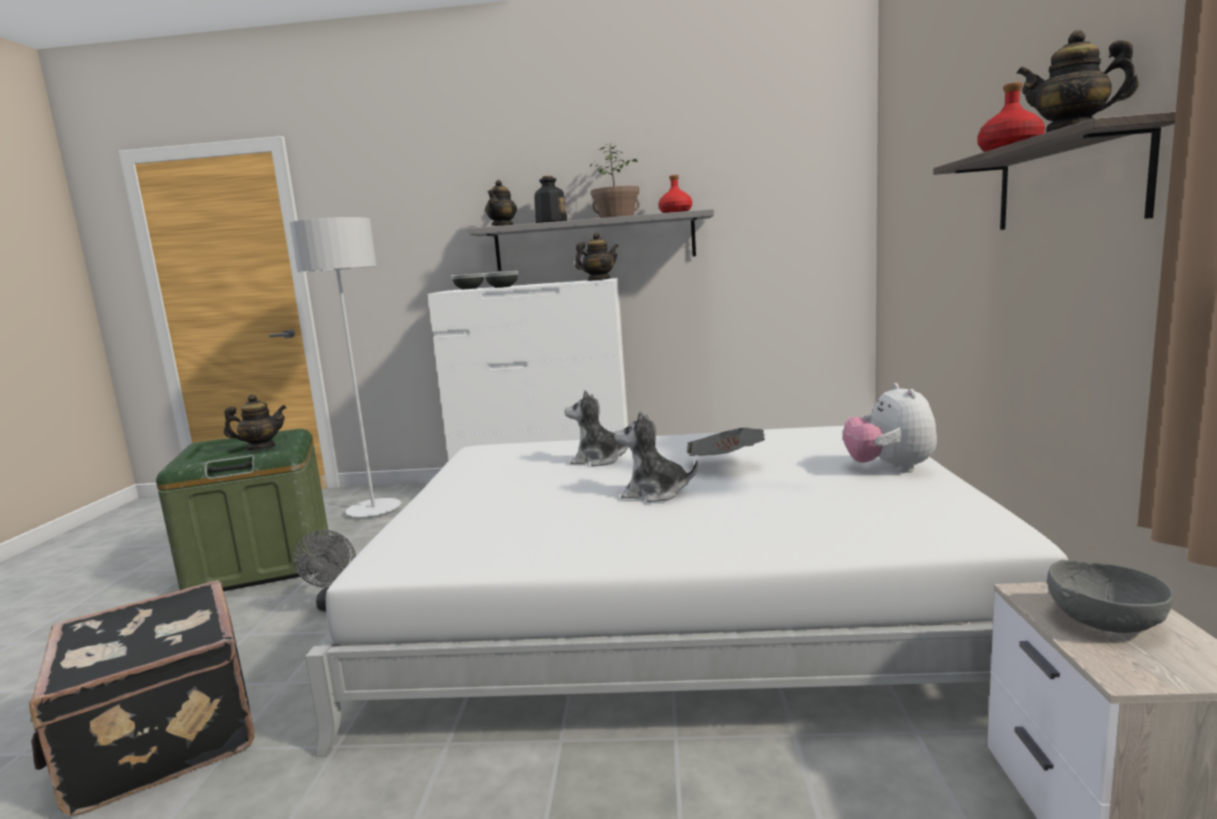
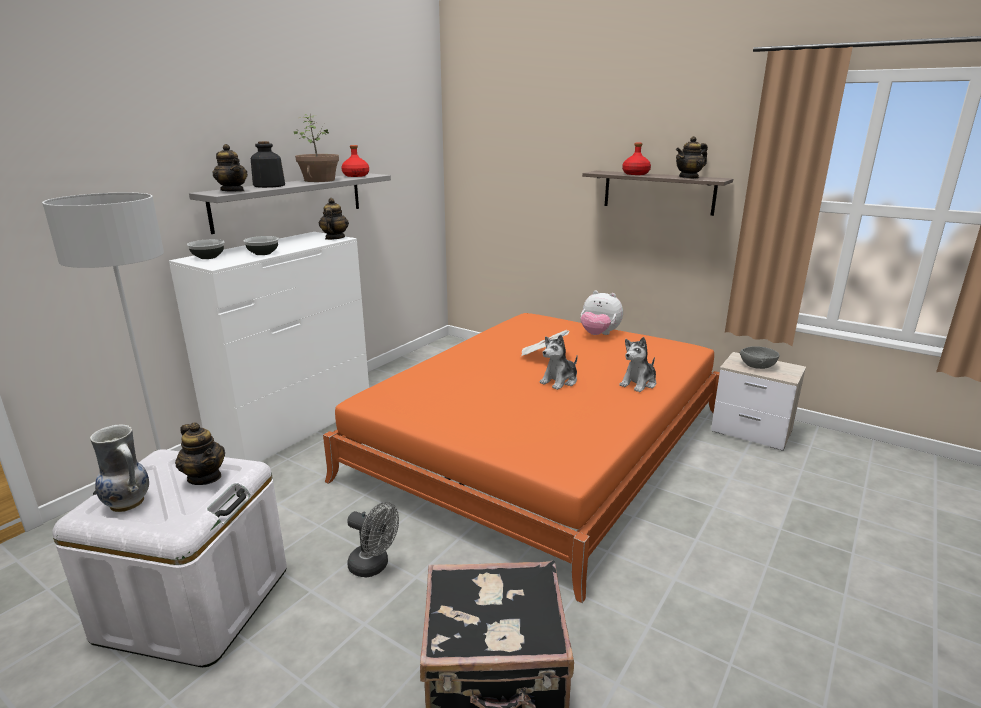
camera: 60 degrees left, 10 degrees up
green storage box [156,429,328,591] -> white storage box [52,449,287,667]
teapot [224,394,287,450] -> teapot turned 120 degrees clockwise [175,423,225,485]
white bed [305,426,1068,757] -> orange bed [323,313,720,603]
plush toy [564,390,629,466] -> plush toy moved to [619,337,656,392]
none -> vase [90,424,149,512]

